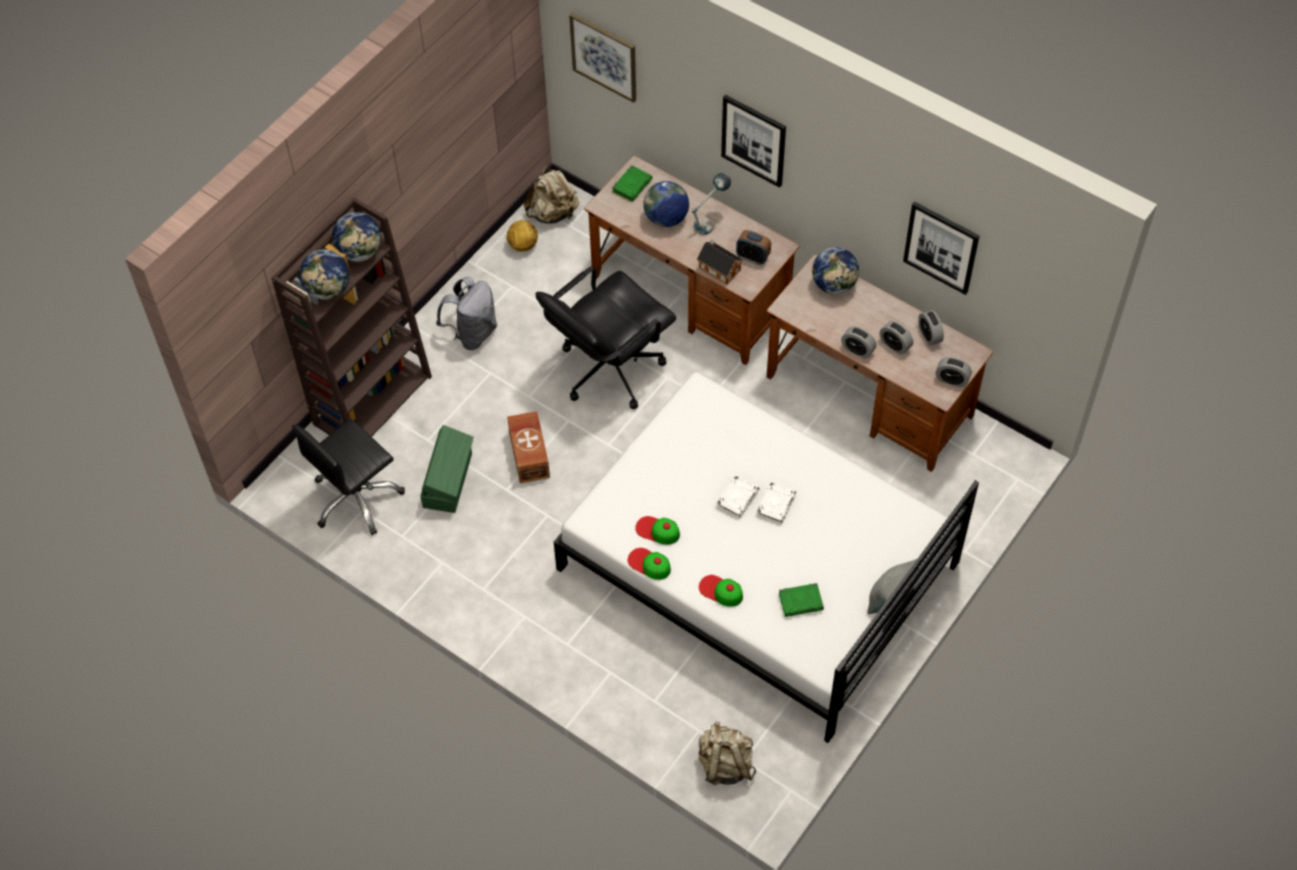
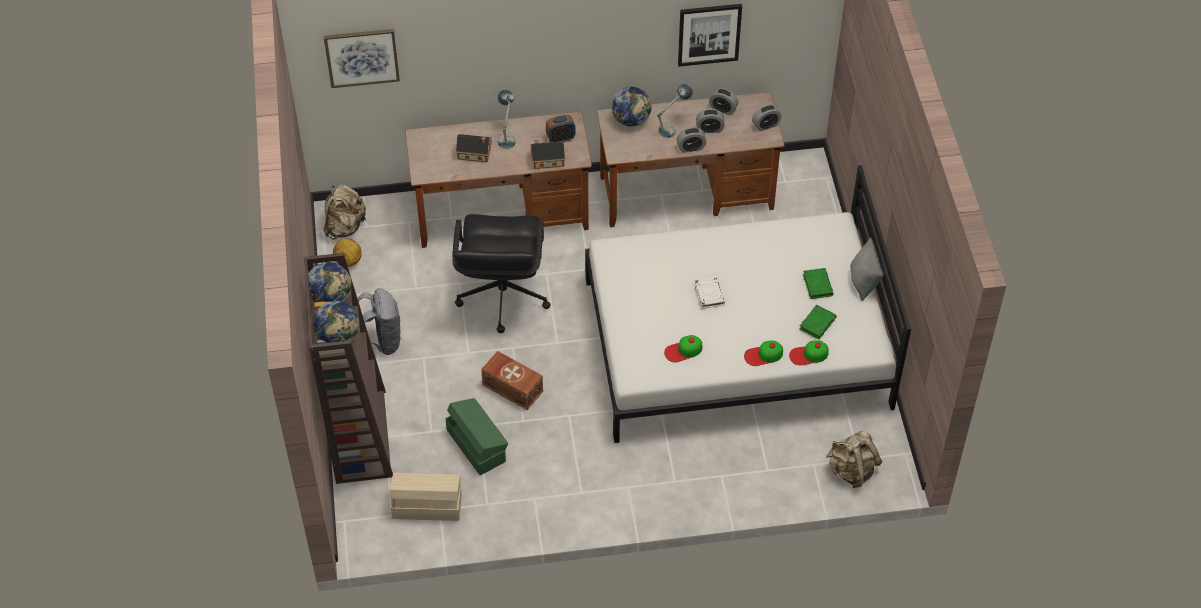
camera: 45 degrees left, 5 degrees down
black office chair [292,419,405,535] -> beige storage box [389,473,462,521]
green book [612,165,653,202] -> green book moved to [803,268,834,299]
cap [628,548,671,580] -> cap moved to [789,340,829,365]
globe [643,181,689,227] -> toy house [456,134,492,162]
picture [721,95,786,188] -> none
white book [757,482,796,524] -> none
none -> table lamp [657,84,693,138]

